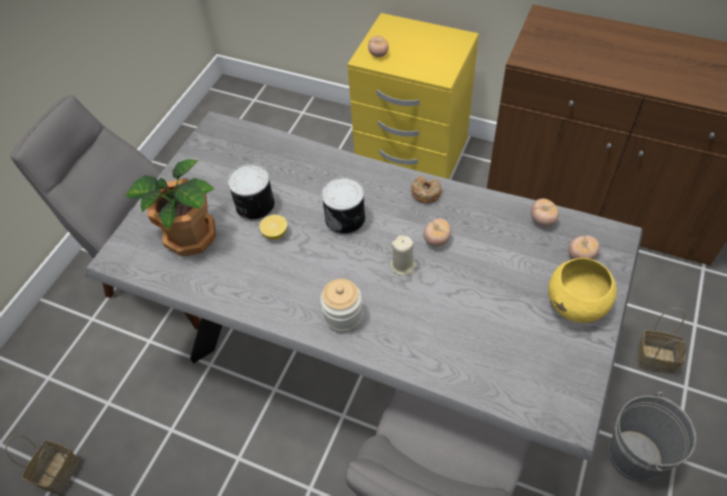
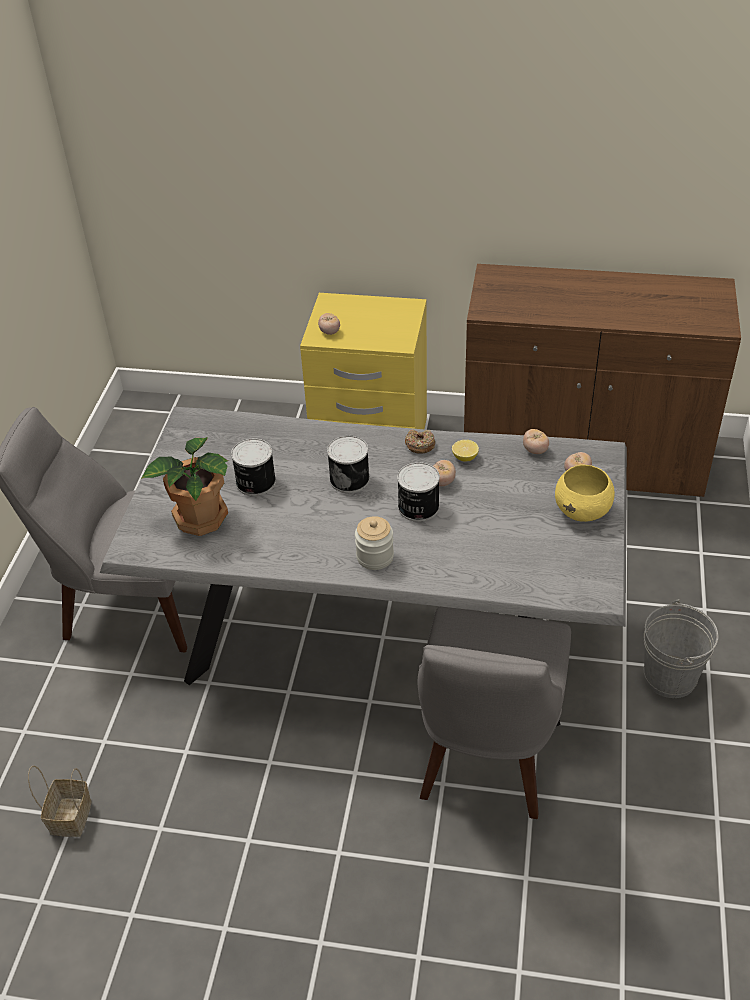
camera: 15 degrees left, 10 degrees down
lemon [259,215,287,239] -> lemon moved to [452,440,479,461]
beige candle [390,236,418,275] -> can [397,462,440,522]
basket [637,308,686,374] -> none

